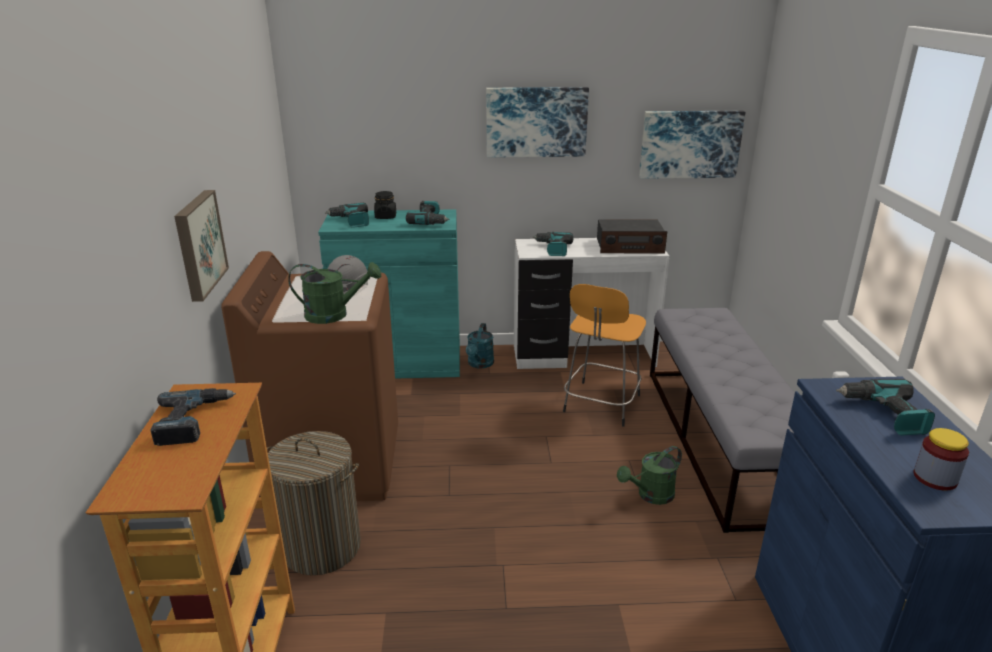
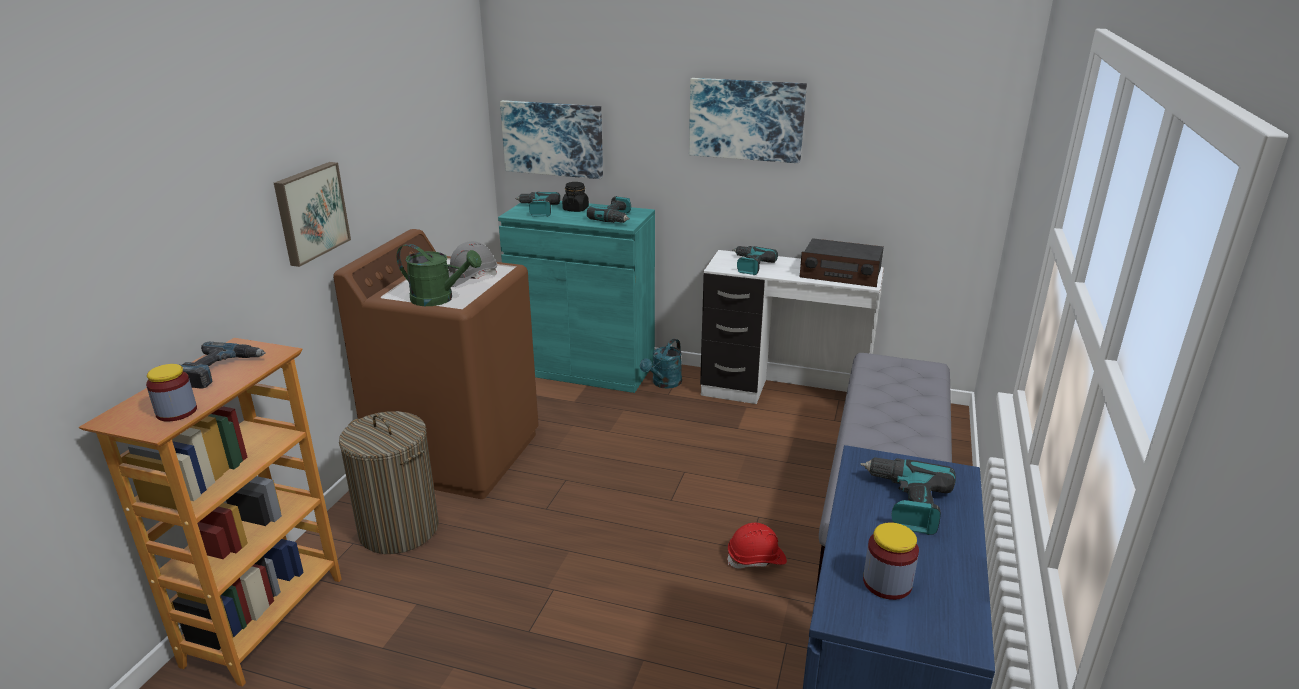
camera: 20 degrees right, 0 degrees up
orange stool [563,284,646,427] -> none
green watering can [617,446,682,505] -> red hard hat [727,523,787,569]
picture [639,111,745,179] -> picture moved to [500,100,603,179]
none -> jar [146,364,197,422]

